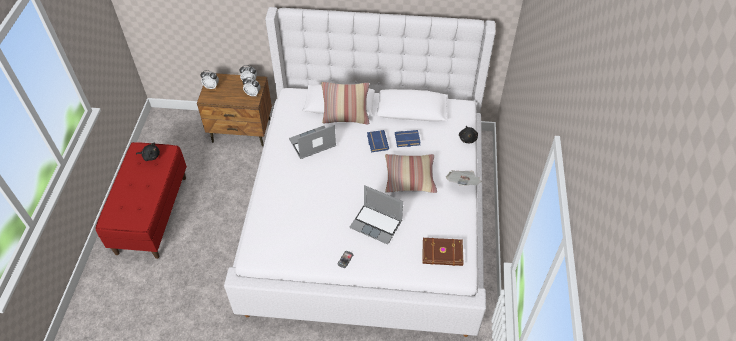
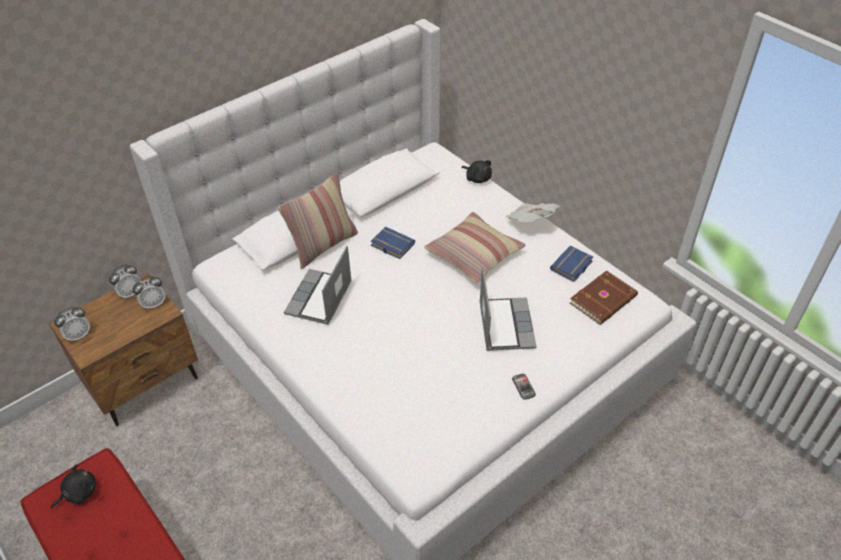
camera: 45 degrees left, 5 degrees down
laptop [350,185,403,245] -> laptop turned 75 degrees counterclockwise [480,267,537,351]
blue book [395,130,421,147] -> blue book moved to [550,246,593,282]

